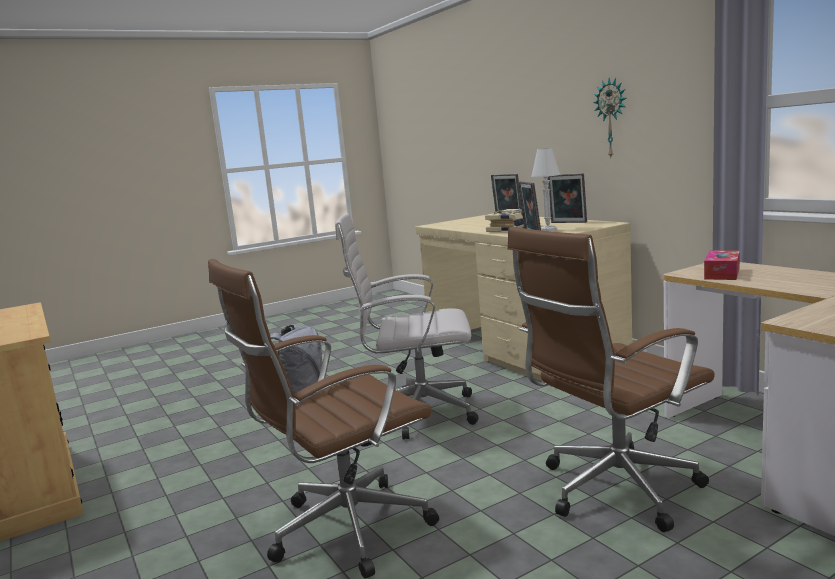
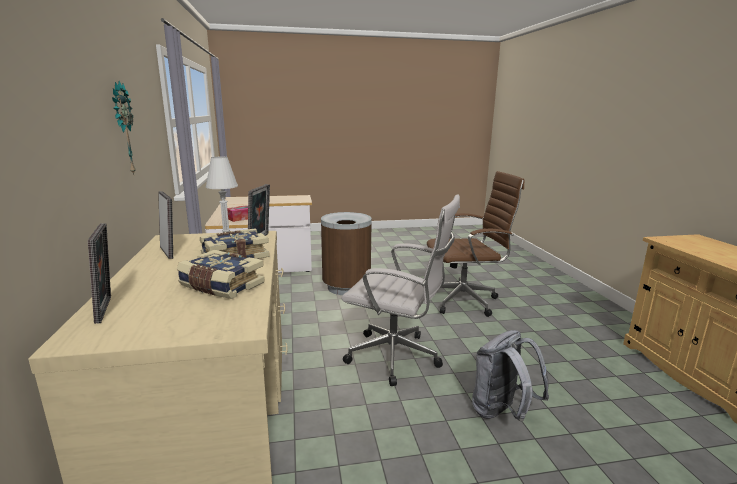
camera: 160 degrees left, 5 degrees up
brown office chair [507,227,715,532] -> brown trash can [321,212,372,295]
none -> book [177,250,265,299]

